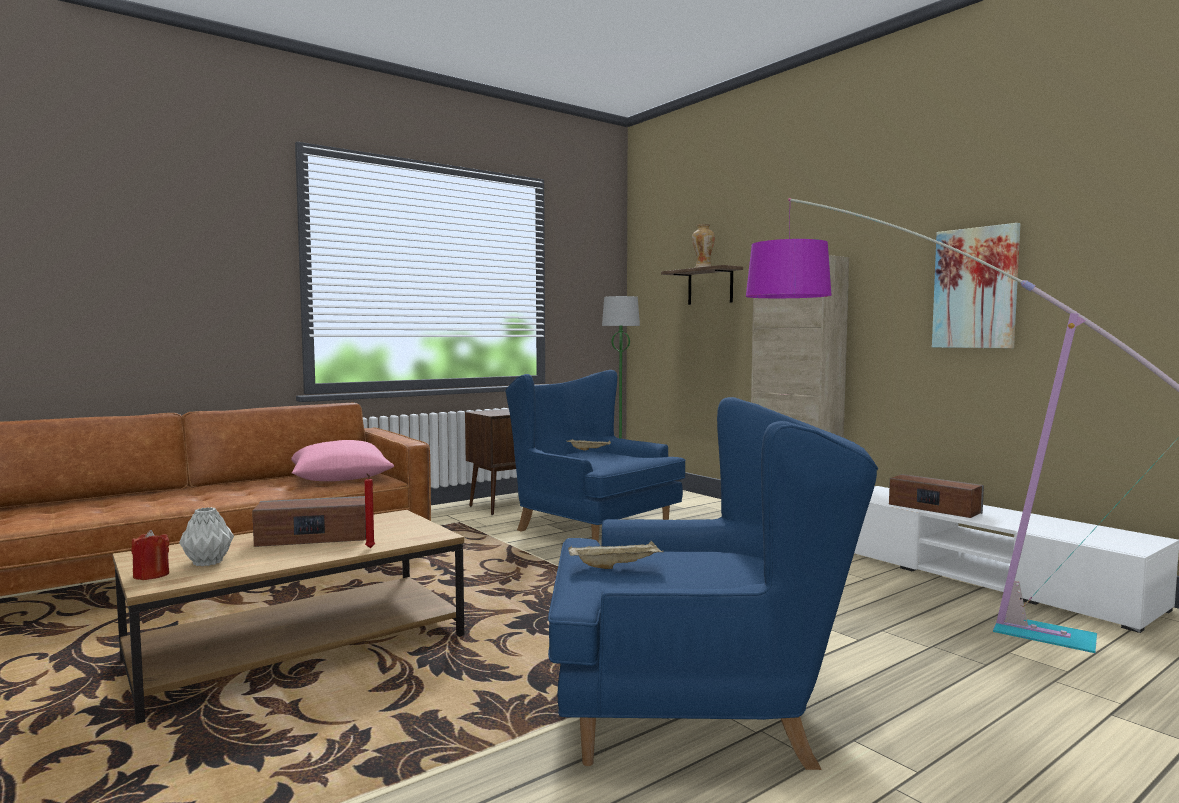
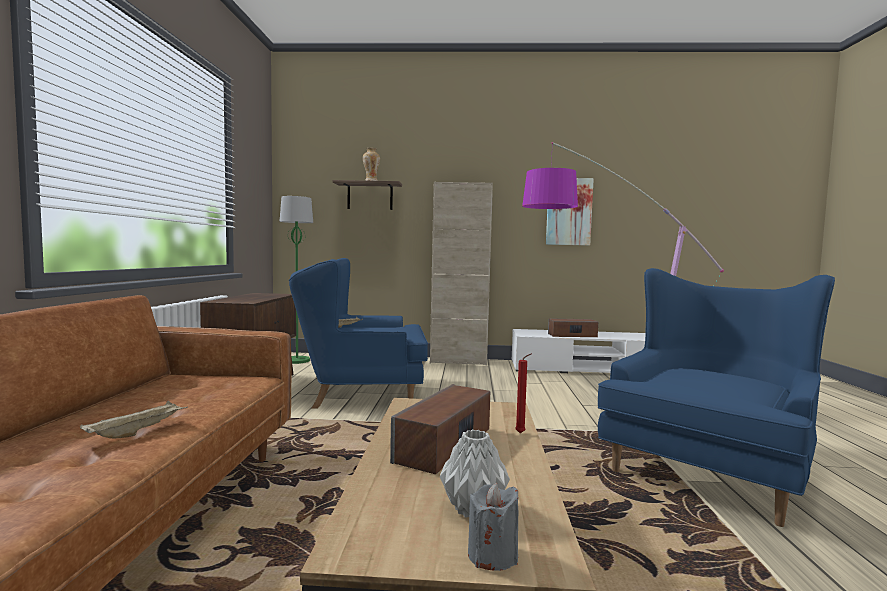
camera: 50 degrees left, 0 degrees up
red candle [131,530,169,580] -> grey candle [468,483,519,571]
pink pillow [291,440,394,481] -> none
beige tray [568,541,664,569] -> beige tray moved to [80,401,188,438]

